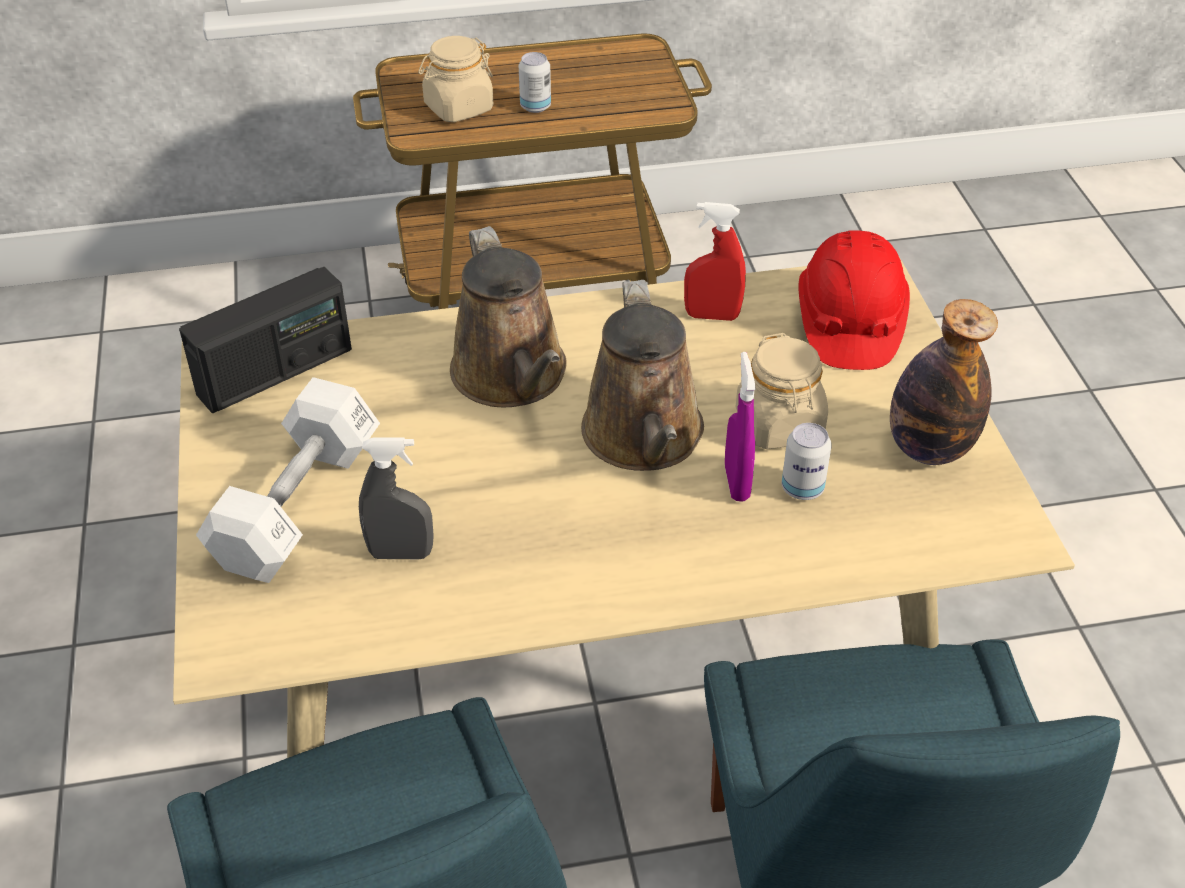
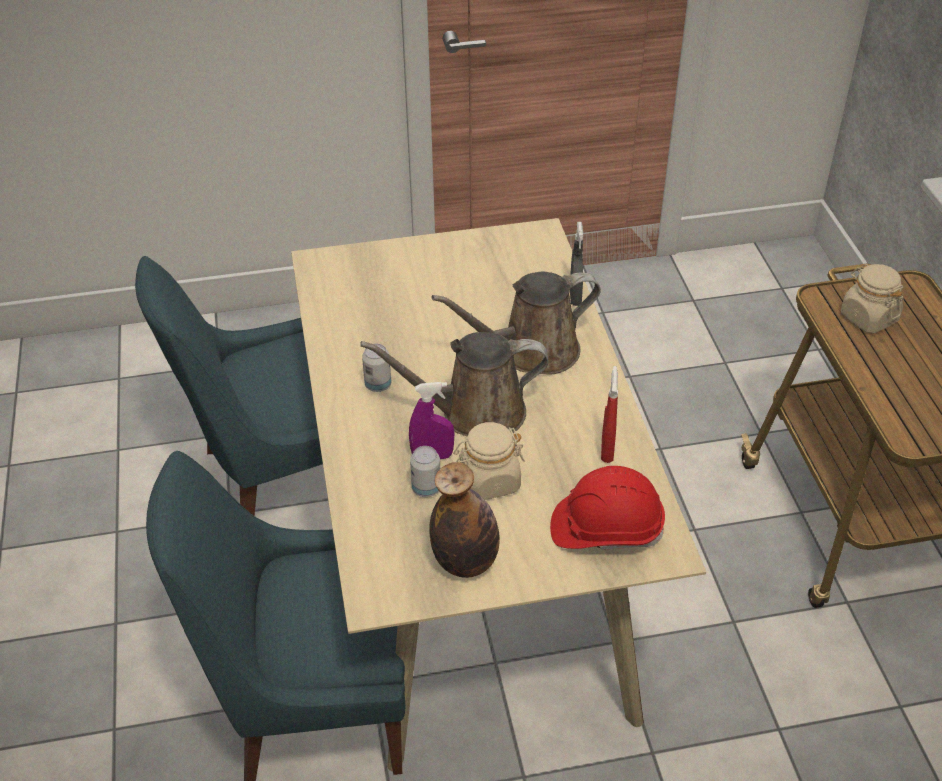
camera: 90 degrees right, 0 degrees up
radio [179,267,352,413] -> none
white dumbbell [196,377,380,583] -> none
grey spray bottle [359,438,434,559] -> grey spray bottle moved to [570,222,583,306]
can [519,52,551,113] -> can moved to [362,344,391,392]

